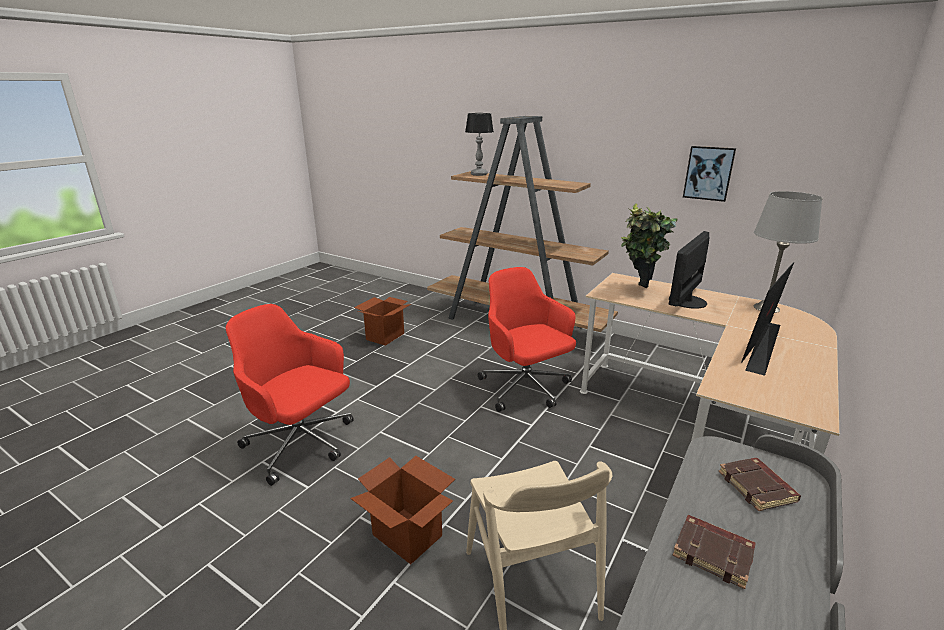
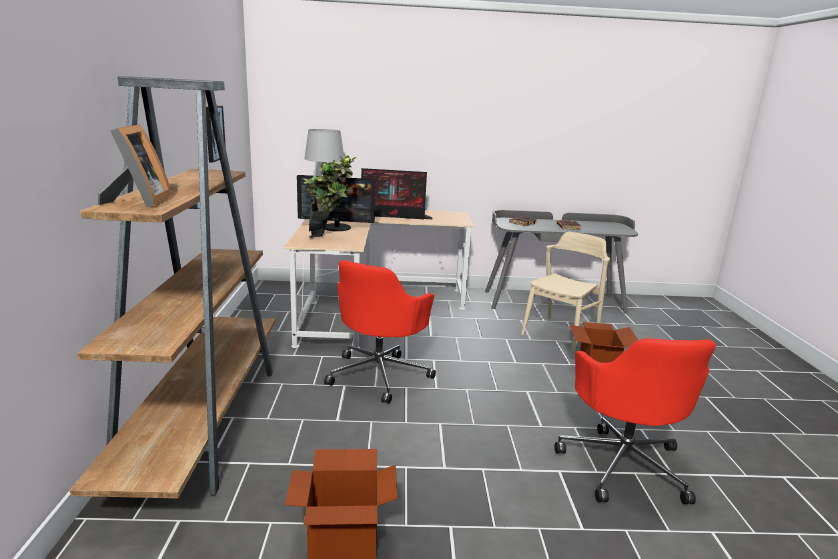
camera: 125 degrees left, 5 degrees down
table lamp [465,113,493,176] -> picture frame [98,124,172,207]

